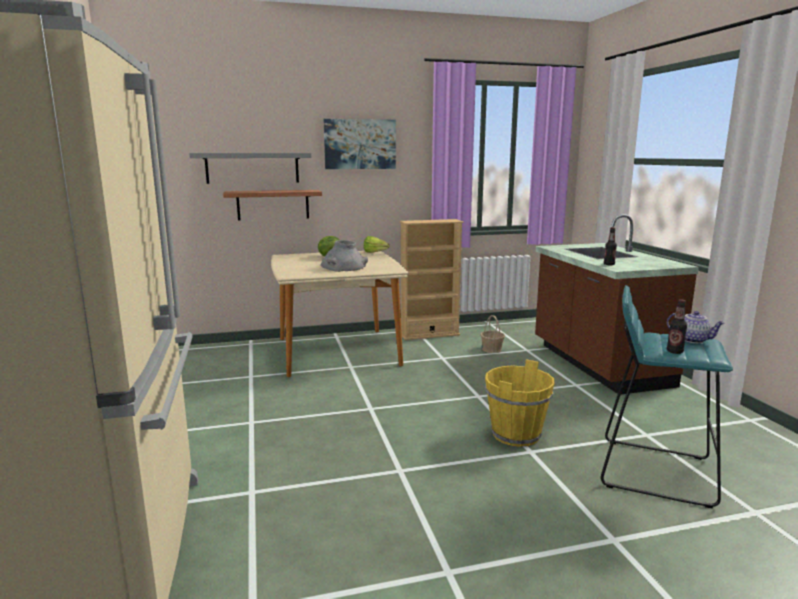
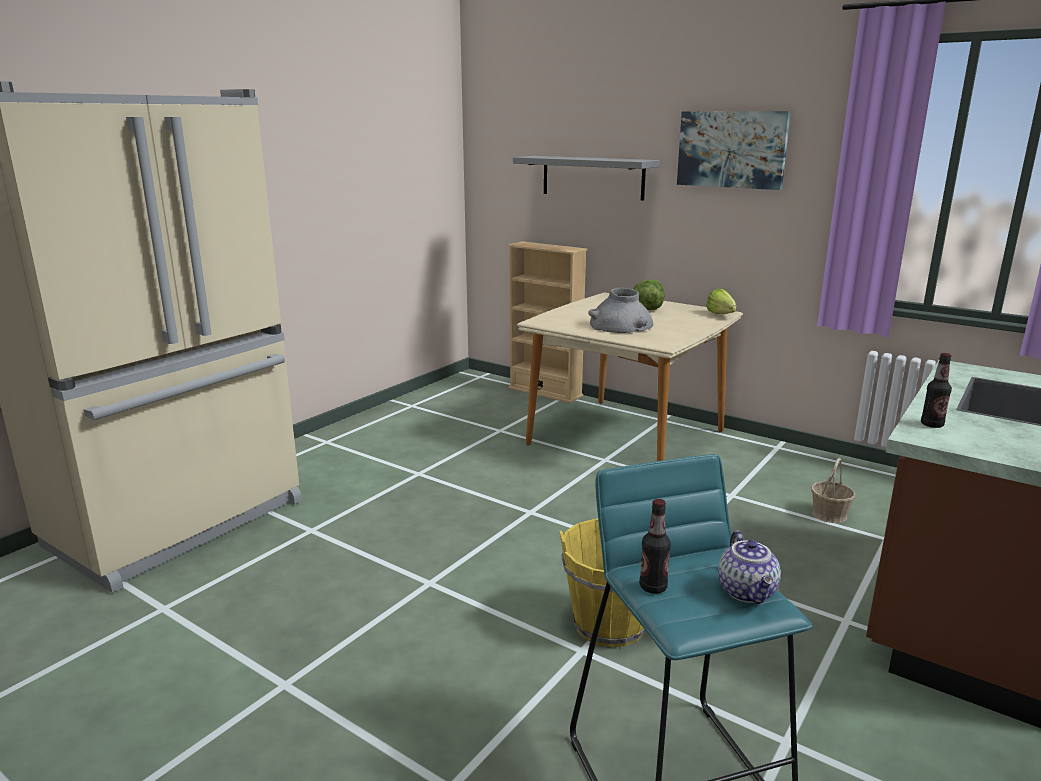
camera: 50 degrees right, 5 degrees up
shelf [223,190,322,220] -> none
beige bookcase [400,219,464,340] -> beige bookcase moved to [508,241,587,403]

